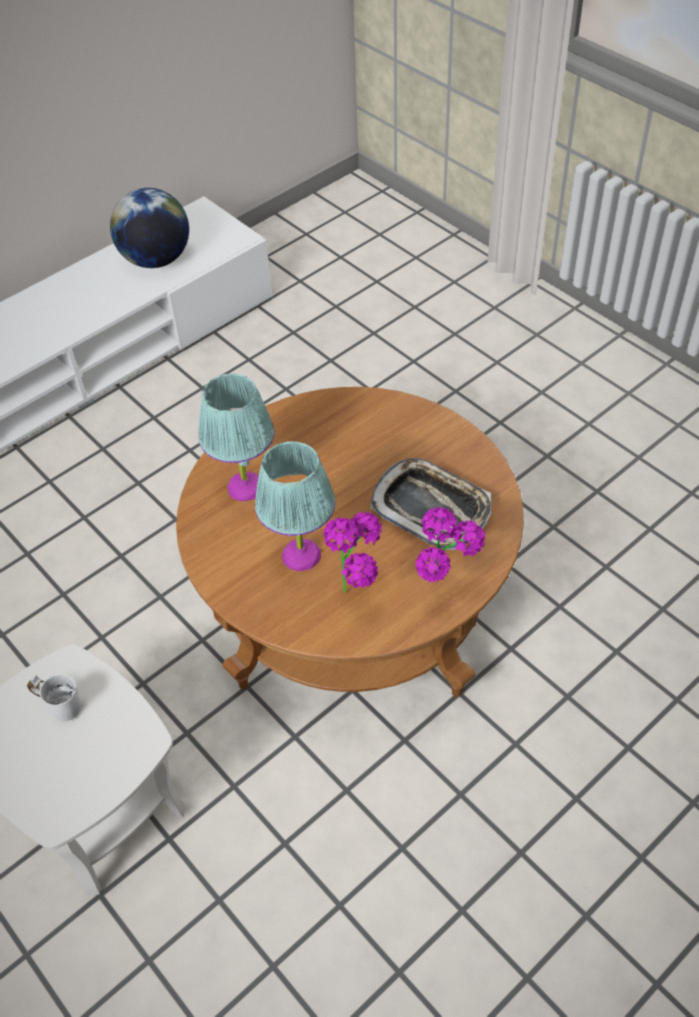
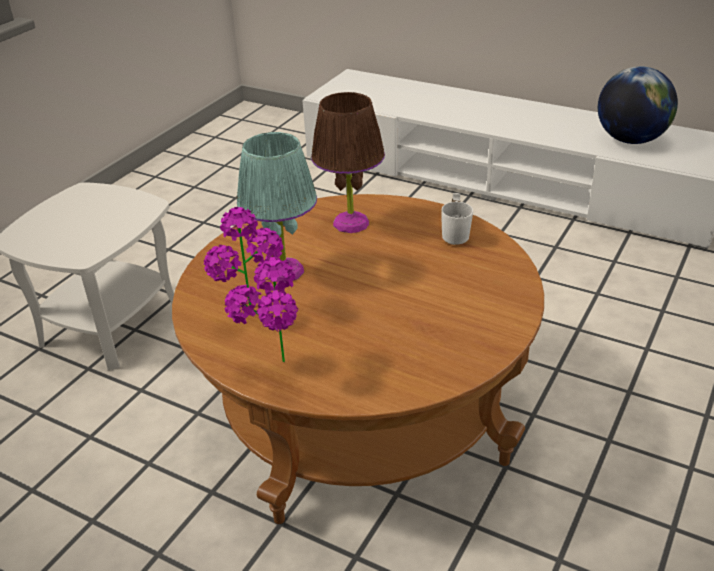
camera: 70 degrees right, 15 degrees down
white mug [27,674,81,721] -> white mug moved to [441,193,473,245]
turquoise table lamp [198,374,275,502] -> brown table lamp [311,92,385,233]
tray [370,458,491,550] -> none

